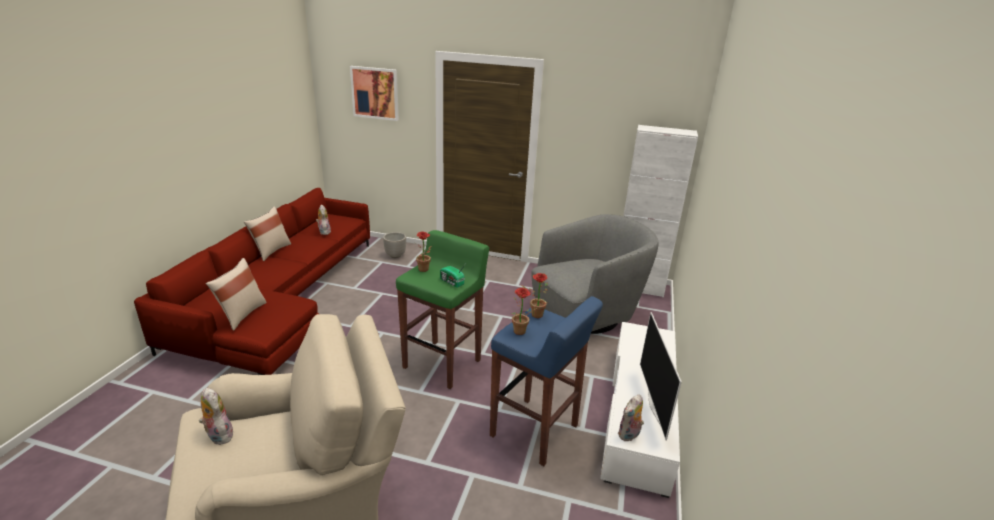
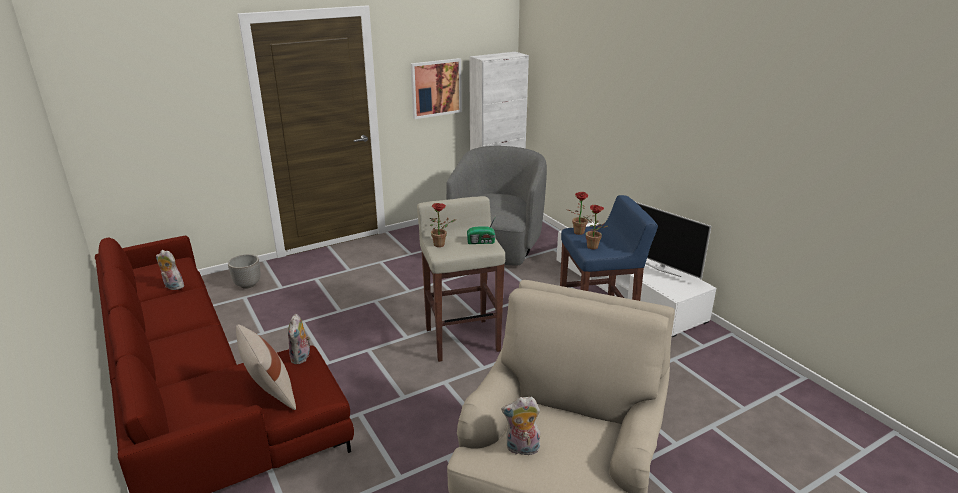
camera: 45 degrees left, 0 degrees up
beige pillow [244,206,291,261] -> none
picture [350,66,399,121] -> picture moved to [410,58,462,119]
green stool [396,230,489,389] -> beige stool [417,196,505,362]
plush toy [618,394,644,441] -> plush toy moved to [288,314,311,364]

